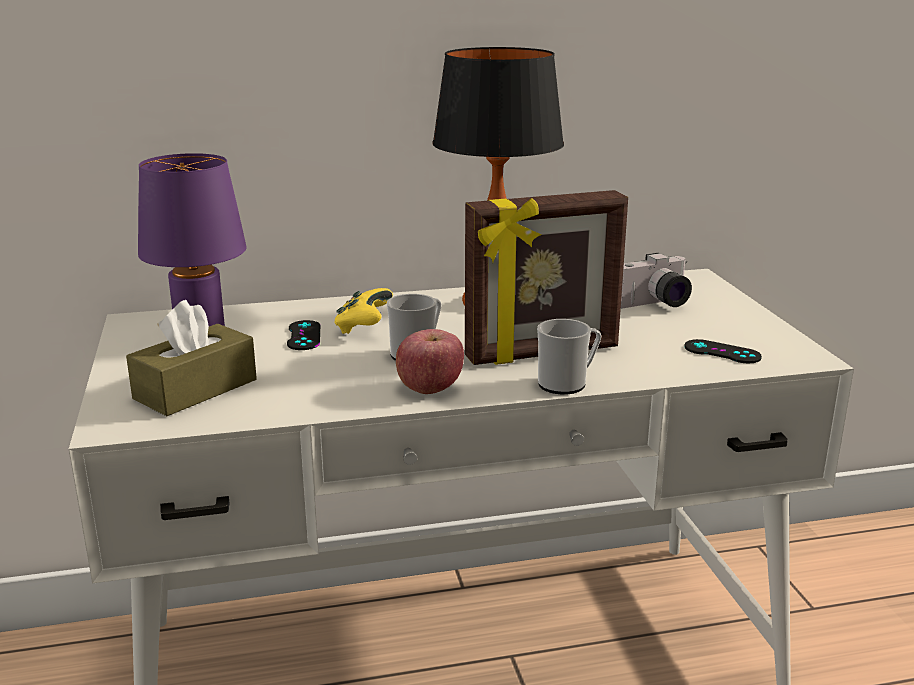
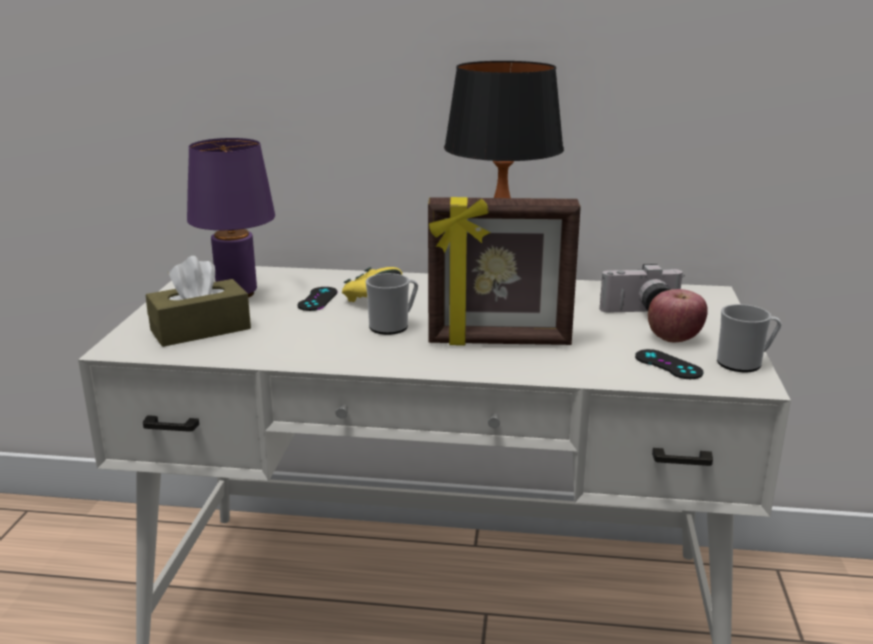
camera: 20 degrees right, 0 degrees up
apple [396,329,464,394] -> apple moved to [648,289,708,342]
mug [537,319,601,395] -> mug moved to [717,304,782,372]

